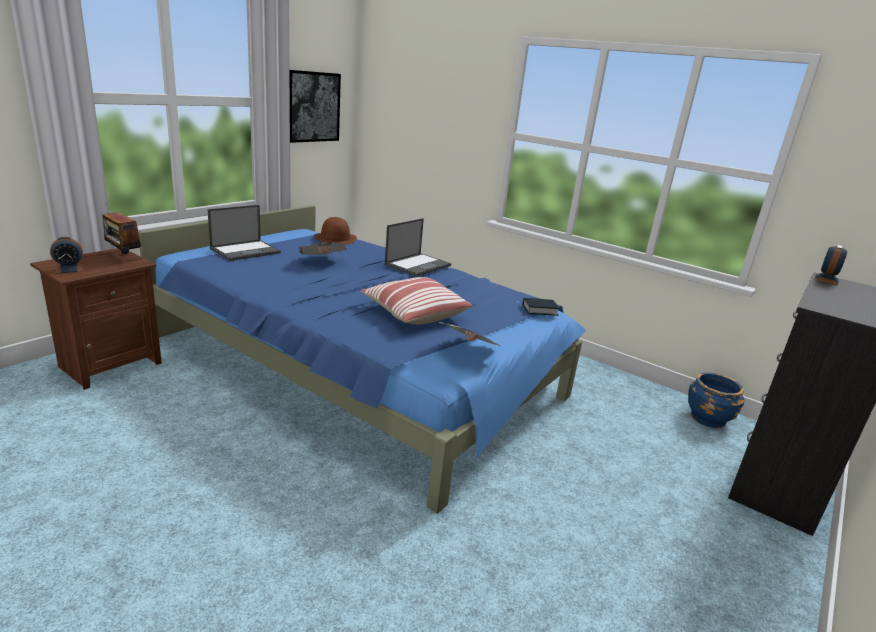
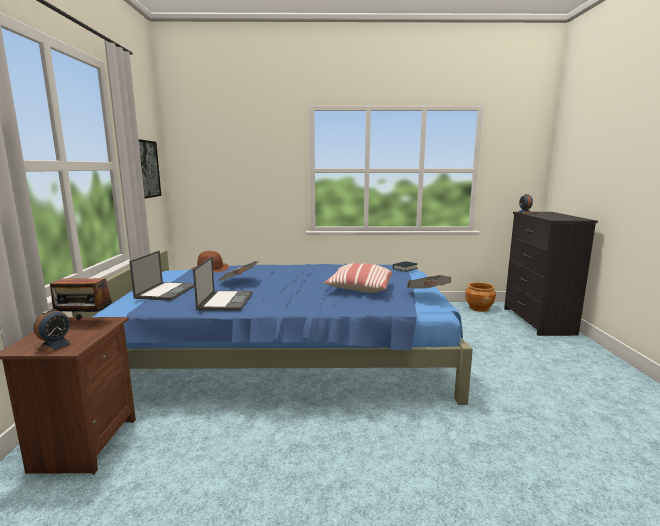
camera: 35 degrees left, 10 degrees down
laptop [385,218,451,277] -> laptop moved to [193,257,253,311]
blue planter [688,373,744,428] -> brown planter [465,282,496,312]

